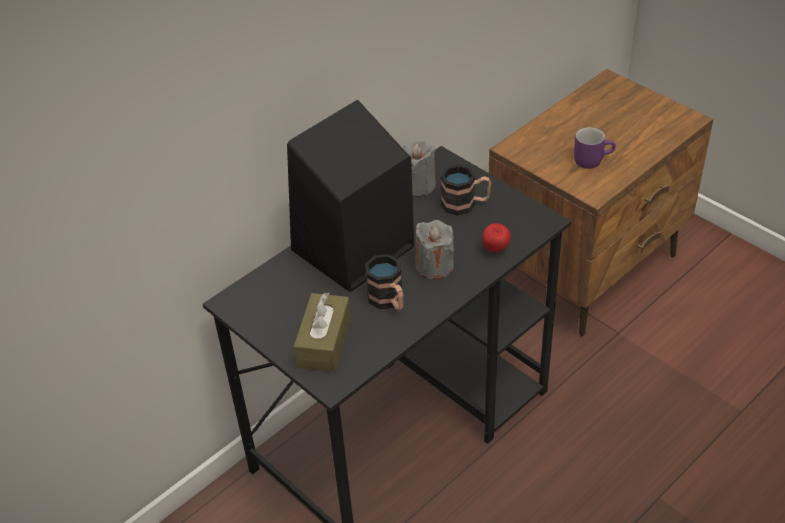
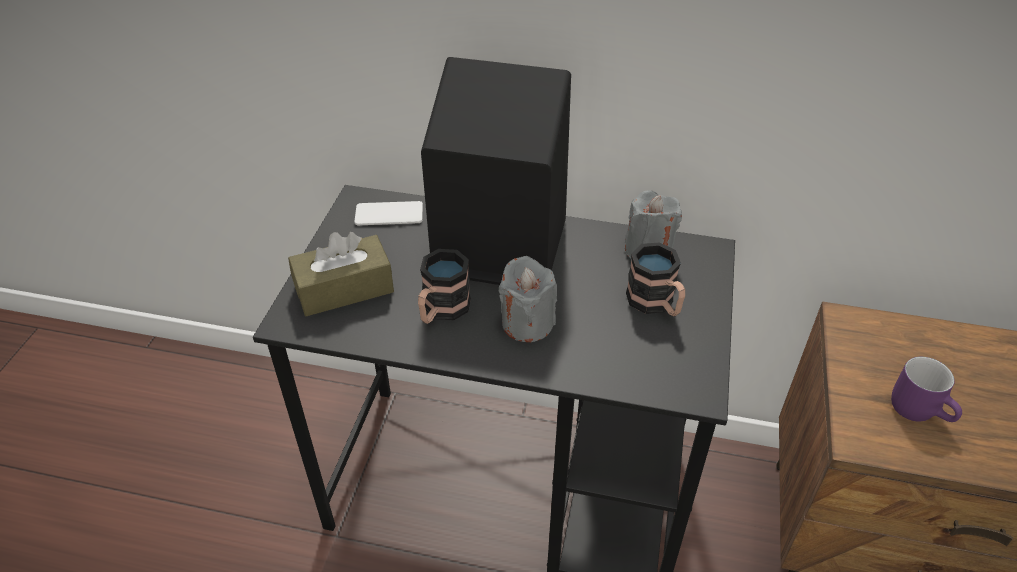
camera: 55 degrees right, 0 degrees up
apple [482,223,511,252] -> none
none -> phone [354,201,423,225]

